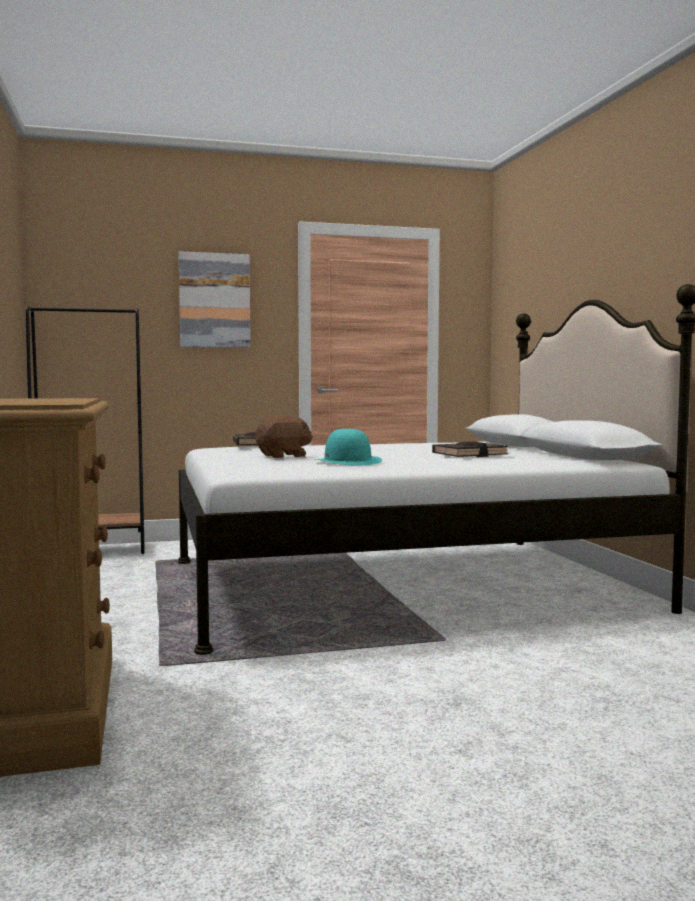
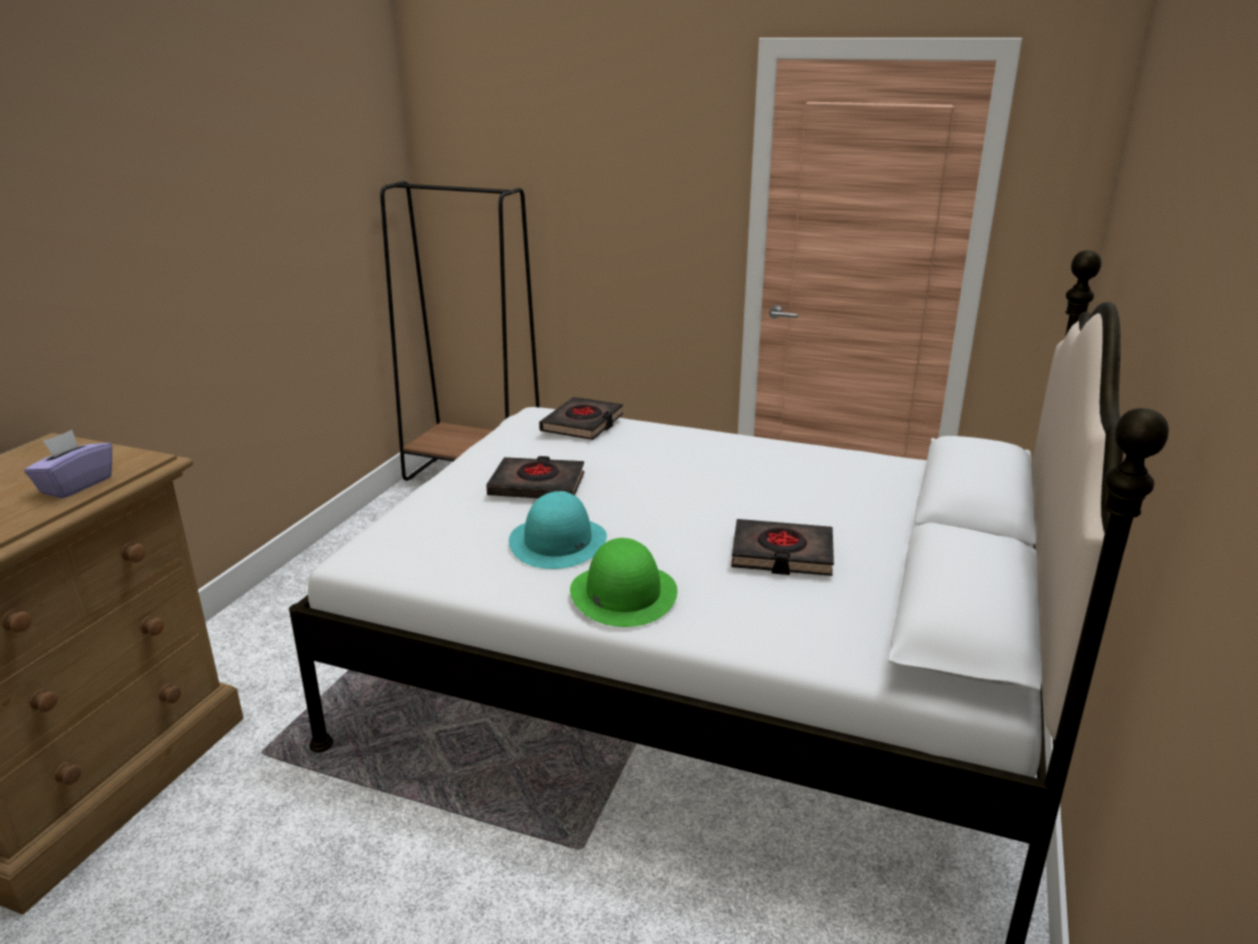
camera: 35 degrees right, 20 degrees up
picture [178,251,251,348] -> none
brown plush toy [255,416,313,458] -> black book [486,456,584,499]
none -> purple tissue box [24,430,112,499]
none -> green hat [570,538,677,627]

